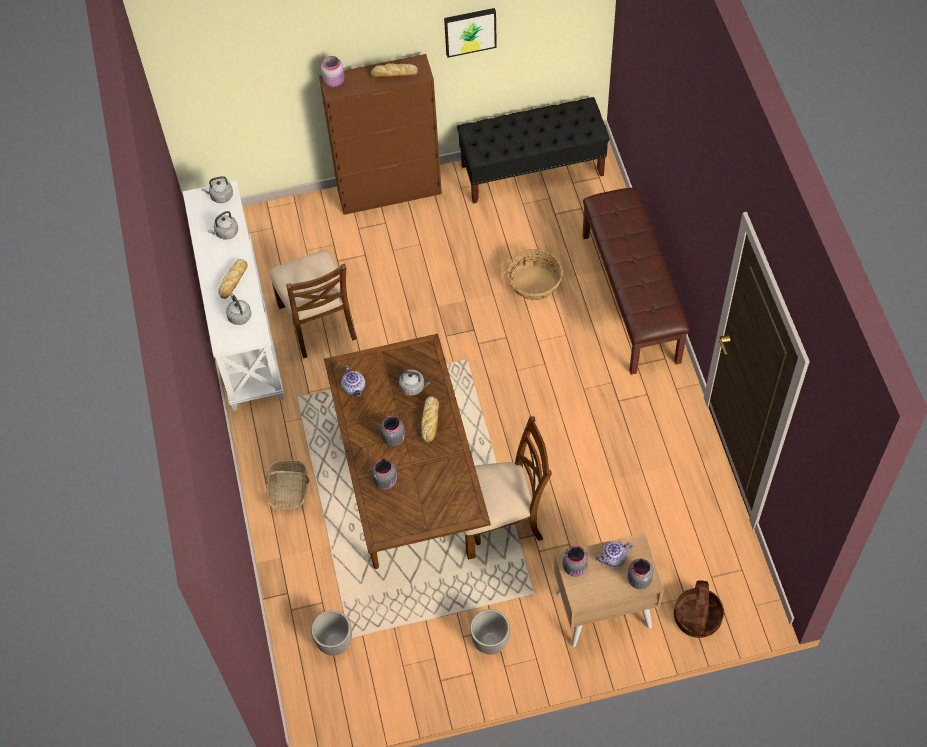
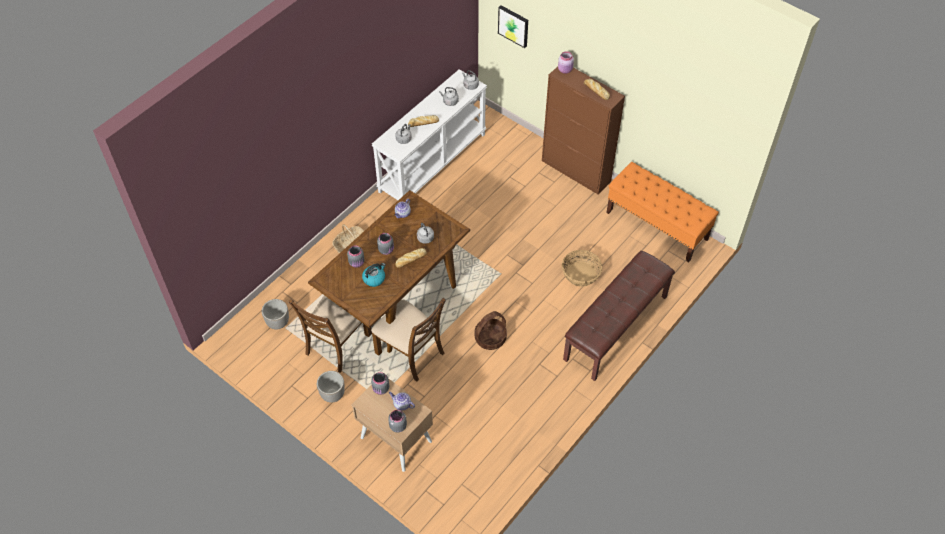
camera: 50 degrees right, 5 degrees down
brown chair [269,250,356,359] -> brown chair moved to [289,295,372,373]
picture [444,8,497,58] -> picture moved to [498,5,528,48]
black bench [457,97,610,204] -> orange bench [606,162,719,262]
basket [674,580,724,638] -> basket moved to [474,311,507,350]
none -> kettle [362,263,386,287]

